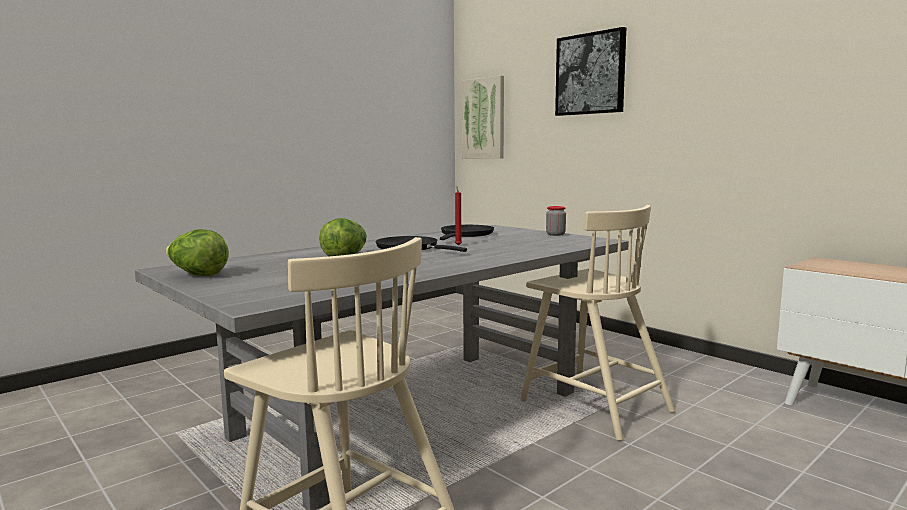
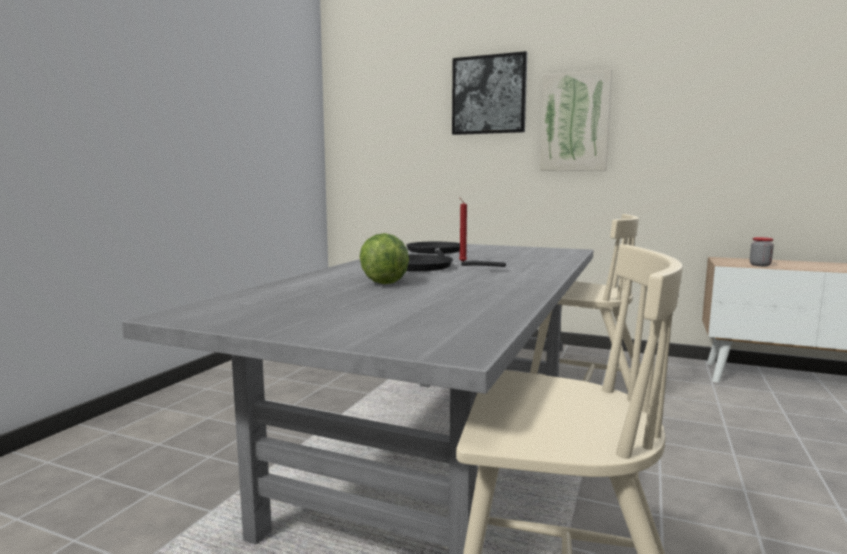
camera: 25 degrees left, 0 degrees up
lettuce [166,229,229,276] -> none
picture [462,75,504,159] -> picture moved to [540,70,612,171]
jar [546,206,566,236] -> jar moved to [750,237,774,266]

